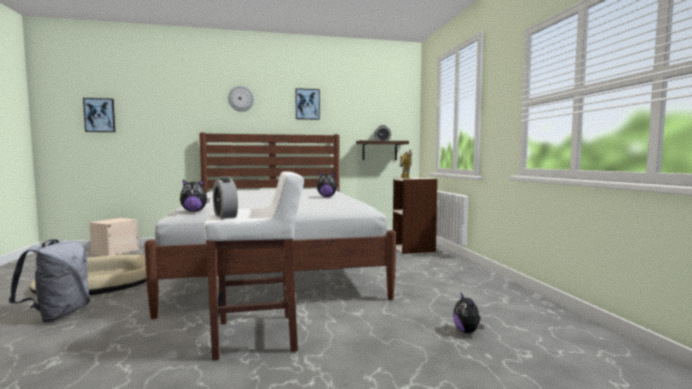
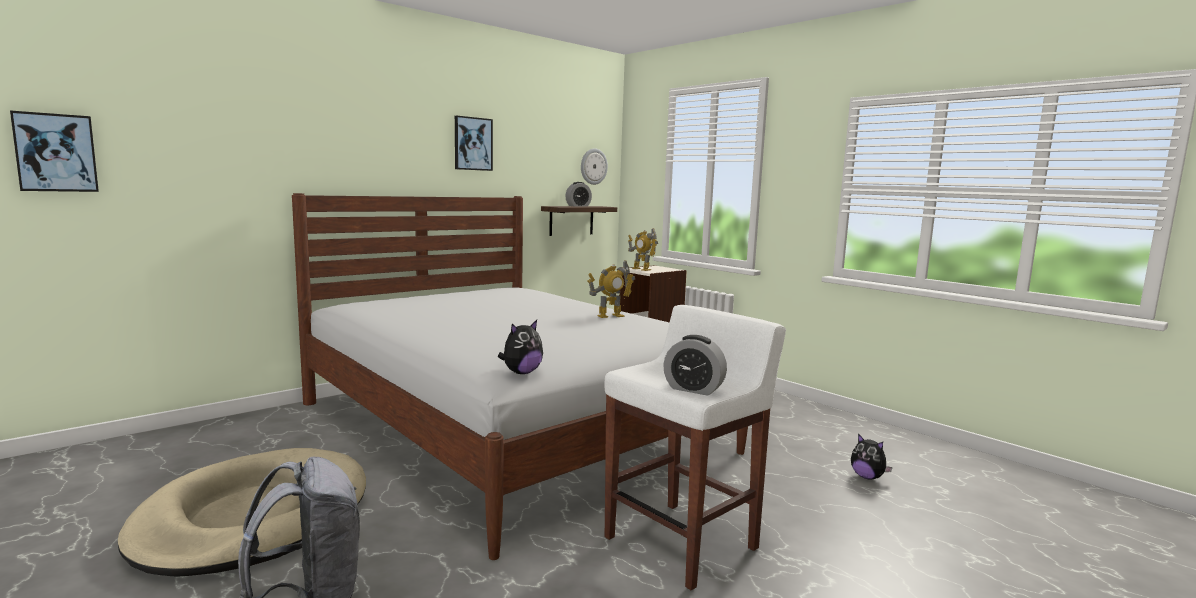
camera: 30 degrees left, 5 degrees up
beige storage box [89,218,139,256] -> none
wall clock [228,86,254,112] -> wall clock moved to [581,148,608,185]
plush toy [317,172,339,197] -> toy robot [588,260,635,318]

